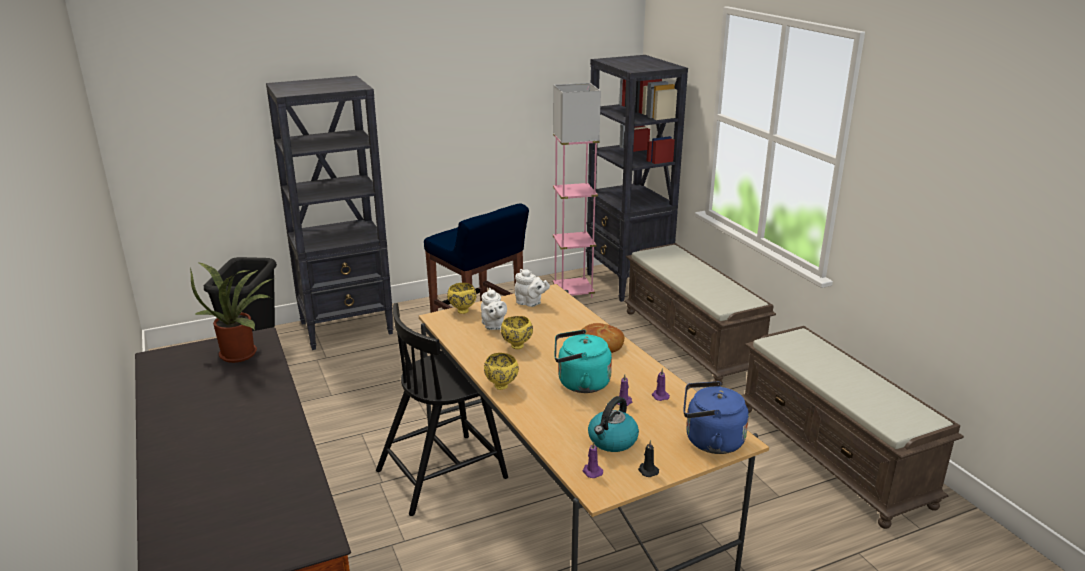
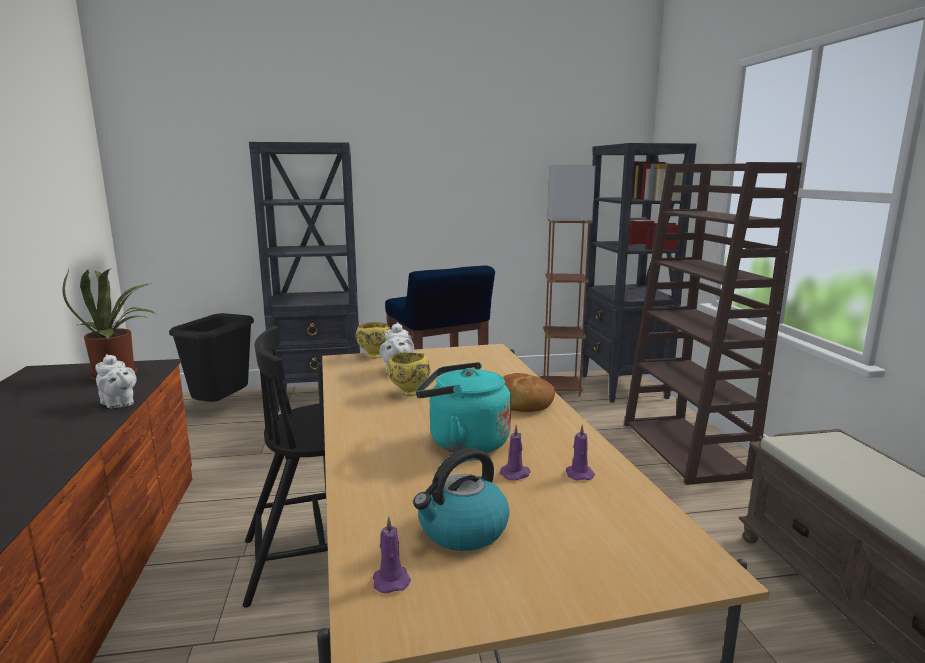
camera: 15 degrees right, 10 degrees down
yellow bowl [484,353,519,390] -> none
white teapot [515,269,550,307] -> white teapot moved to [95,354,136,408]
pink floor lamp [552,83,601,298] -> brown floor lamp [541,165,596,396]
brown bench [624,243,776,387] -> brown bookcase [624,162,802,485]
black candle [638,440,659,477] -> none
blue kettle [683,381,749,454] -> none

